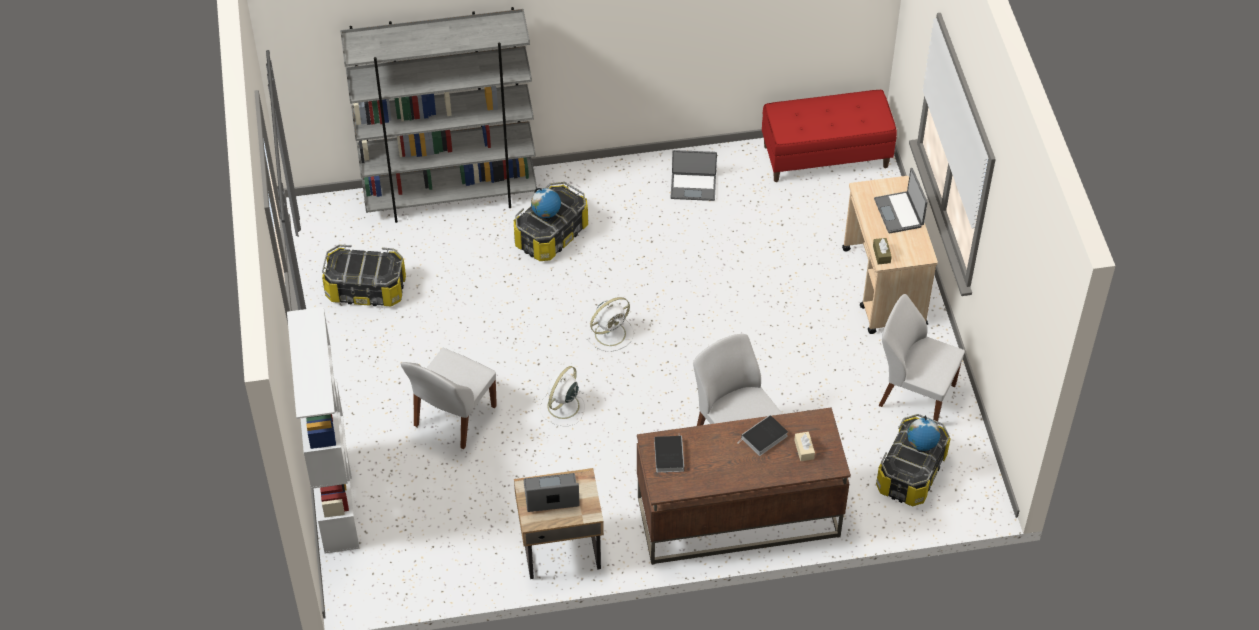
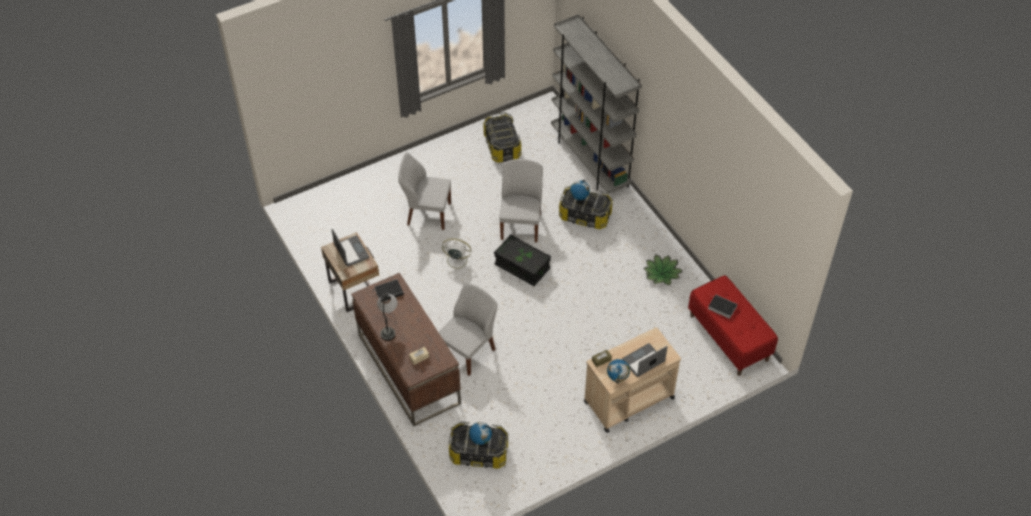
camera: 70 degrees right, 0 degrees up
white bookcase [287,307,360,553] -> none
white fan [586,297,634,352] -> black storage box [494,234,551,286]
laptop [671,150,717,201] -> potted plant [644,255,683,286]
book [737,415,788,456] -> book moved to [708,294,737,319]
white chair [879,294,965,424] -> white chair moved to [499,159,543,242]
none -> table lamp [377,294,397,341]
none -> globe [607,359,630,384]

